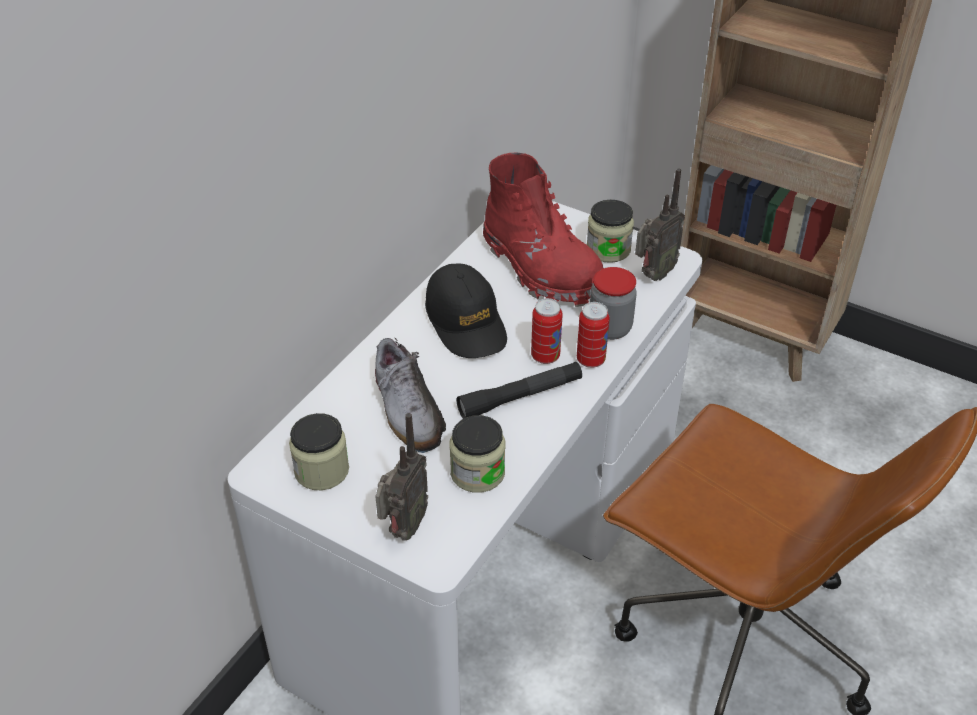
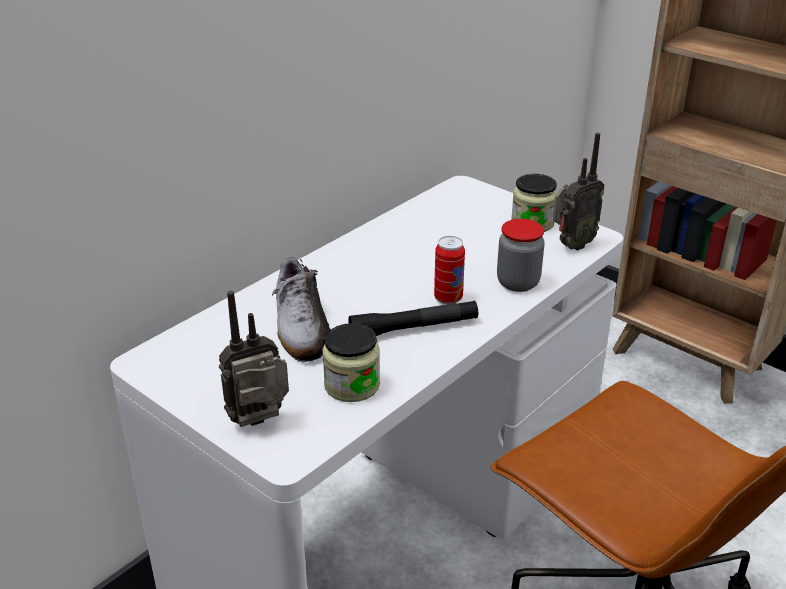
camera: 10 degrees right, 10 degrees down
jar [289,413,349,490] -> none
radio [375,413,428,541] -> radio turned 150 degrees counterclockwise [219,291,289,427]
black cap [425,263,507,358] -> none
red boot [483,153,603,307] -> none
can [577,302,610,368] -> none

